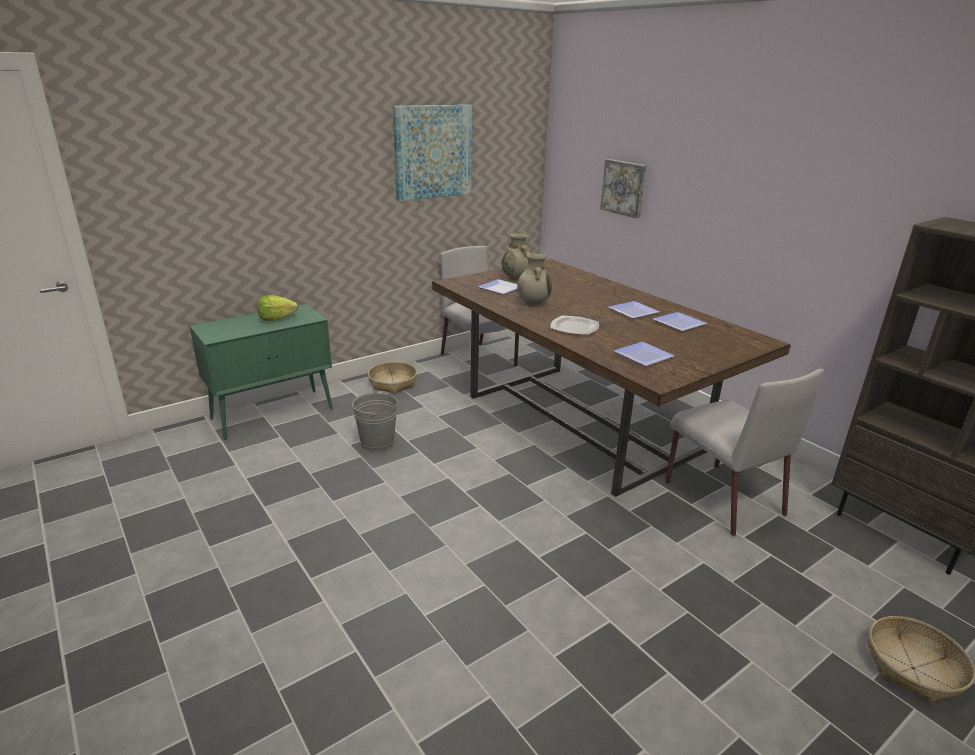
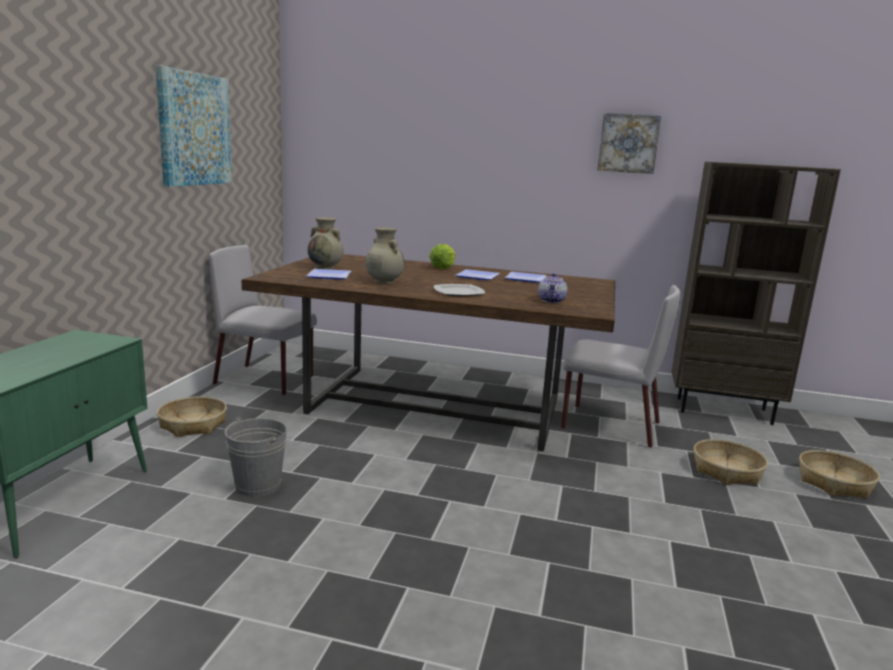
camera: 40 degrees left, 10 degrees down
lettuce [257,295,298,321] -> lettuce moved to [429,244,456,269]
picture [600,159,647,218] -> picture moved to [598,113,661,174]
plate [614,342,675,366] -> teapot [538,273,567,303]
none -> basket [694,439,768,485]

